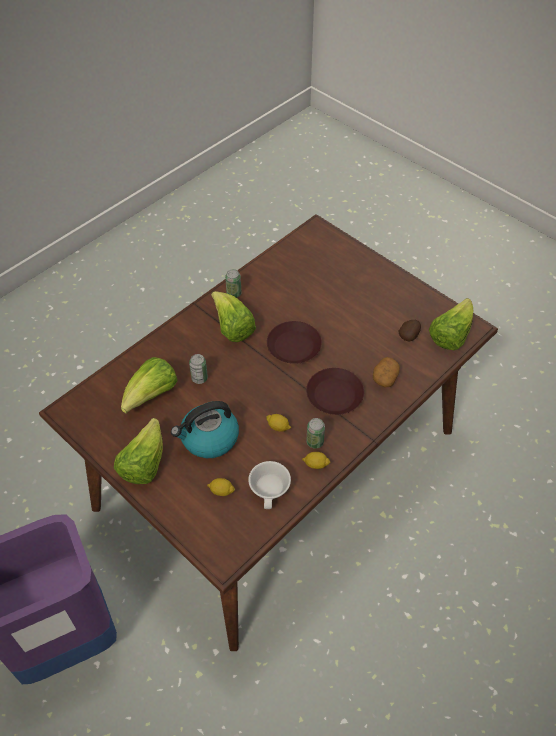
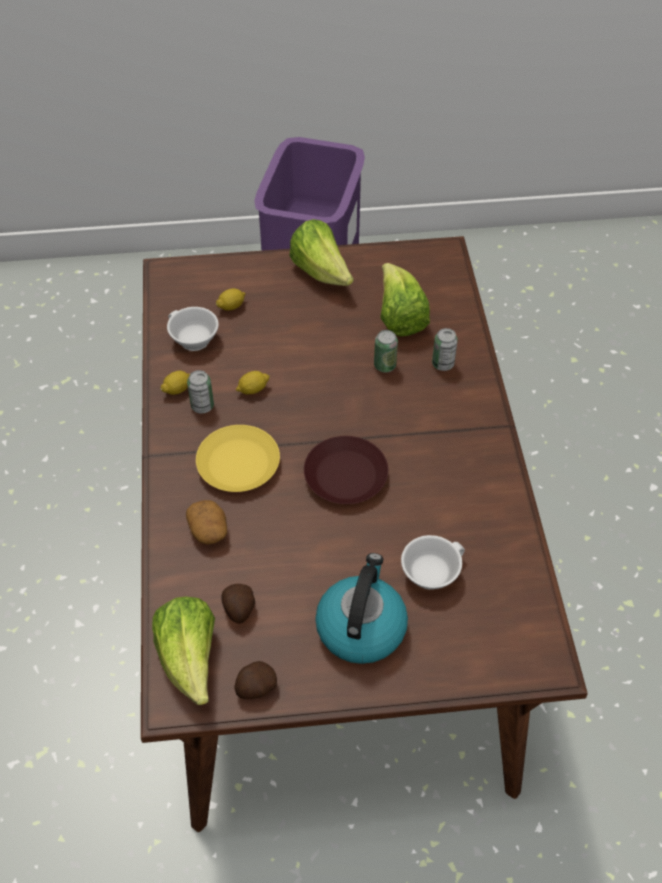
camera: 130 degrees right, 0 degrees up
kettle [171,401,239,458] -> kettle moved to [315,553,408,664]
lettuce [211,291,256,342] -> none
can [225,269,242,298] -> can moved to [432,328,458,371]
brown plate [306,368,364,415] -> yellow plate [196,425,280,492]
none -> potato [234,661,277,699]
none -> white cup [401,535,465,590]

